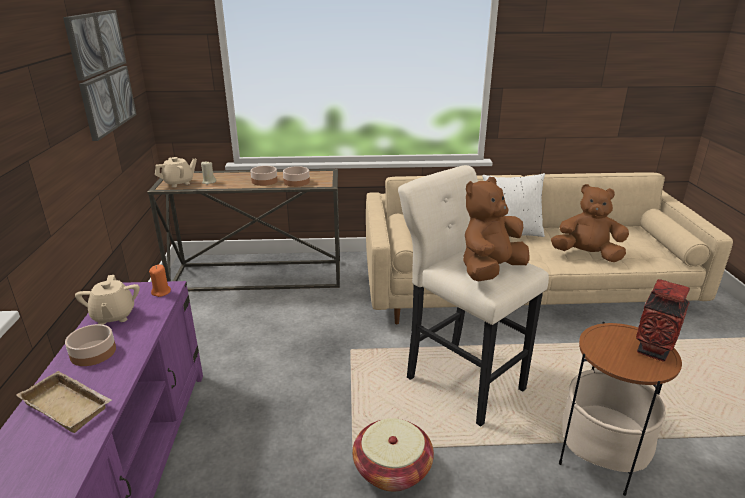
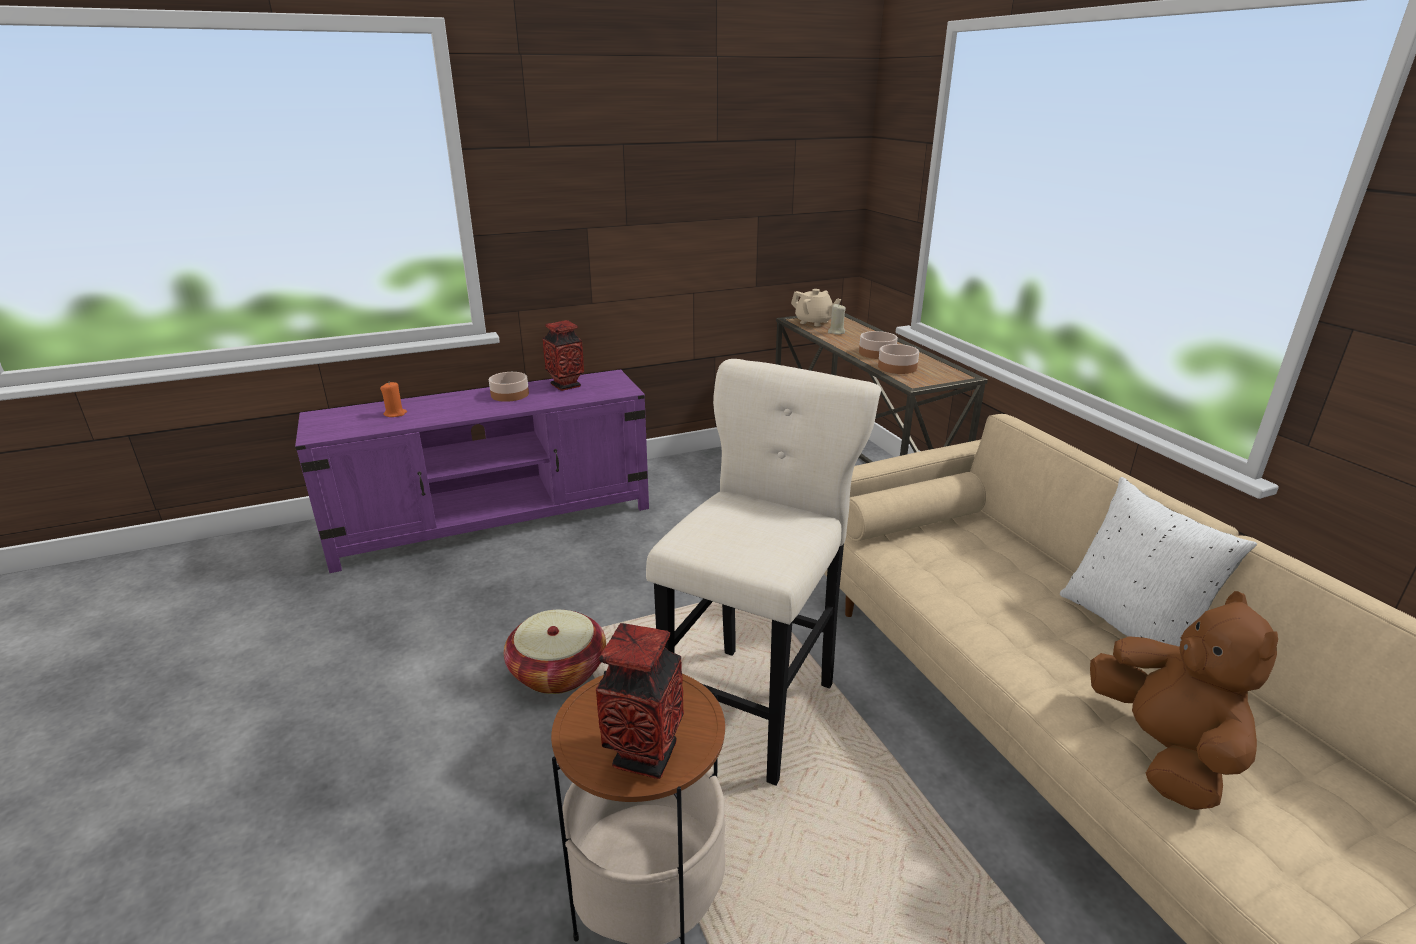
camera: 70 degrees right, 0 degrees up
beige tray [17,371,112,433] -> none
picture [63,10,137,141] -> none
beige teapot [75,275,140,325] -> vase [543,320,584,391]
orange candle [149,265,171,297] -> orange candle moved to [380,382,407,417]
brown plush toy [463,177,529,281] -> none

